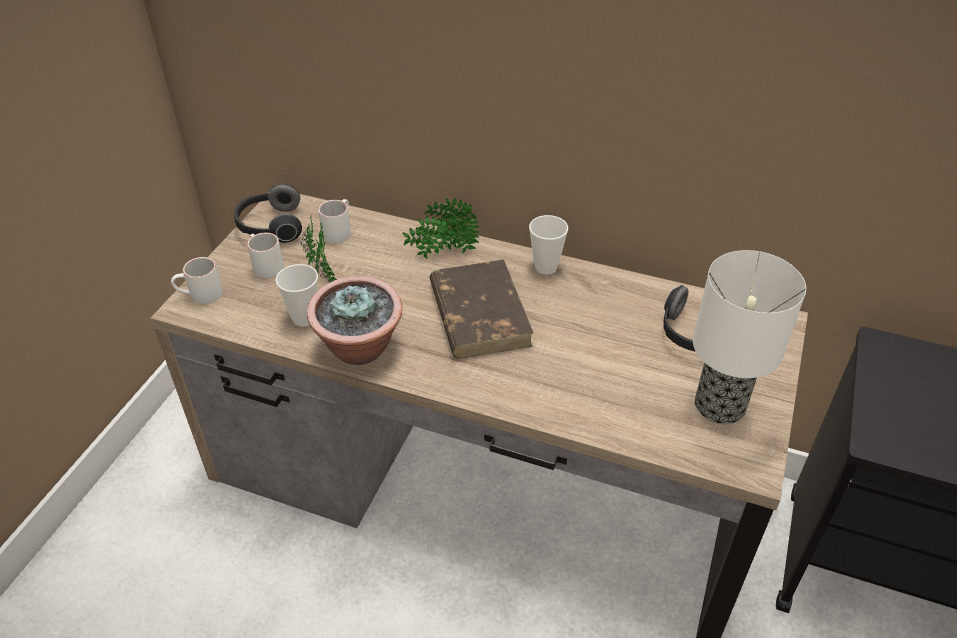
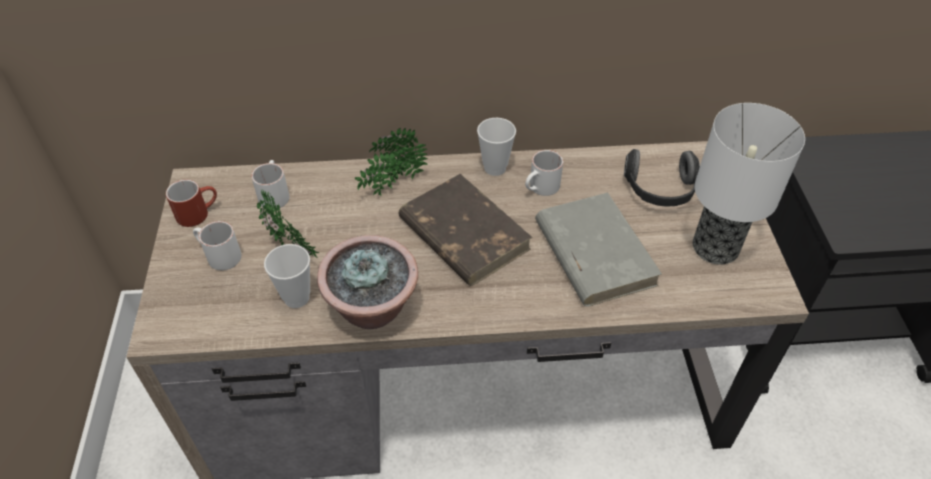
camera: 25 degrees left, 5 degrees up
white mug [171,257,223,304] -> white mug moved to [525,150,563,196]
headphones [234,183,302,243] -> red mug [166,180,217,227]
none -> grey book [535,193,662,307]

